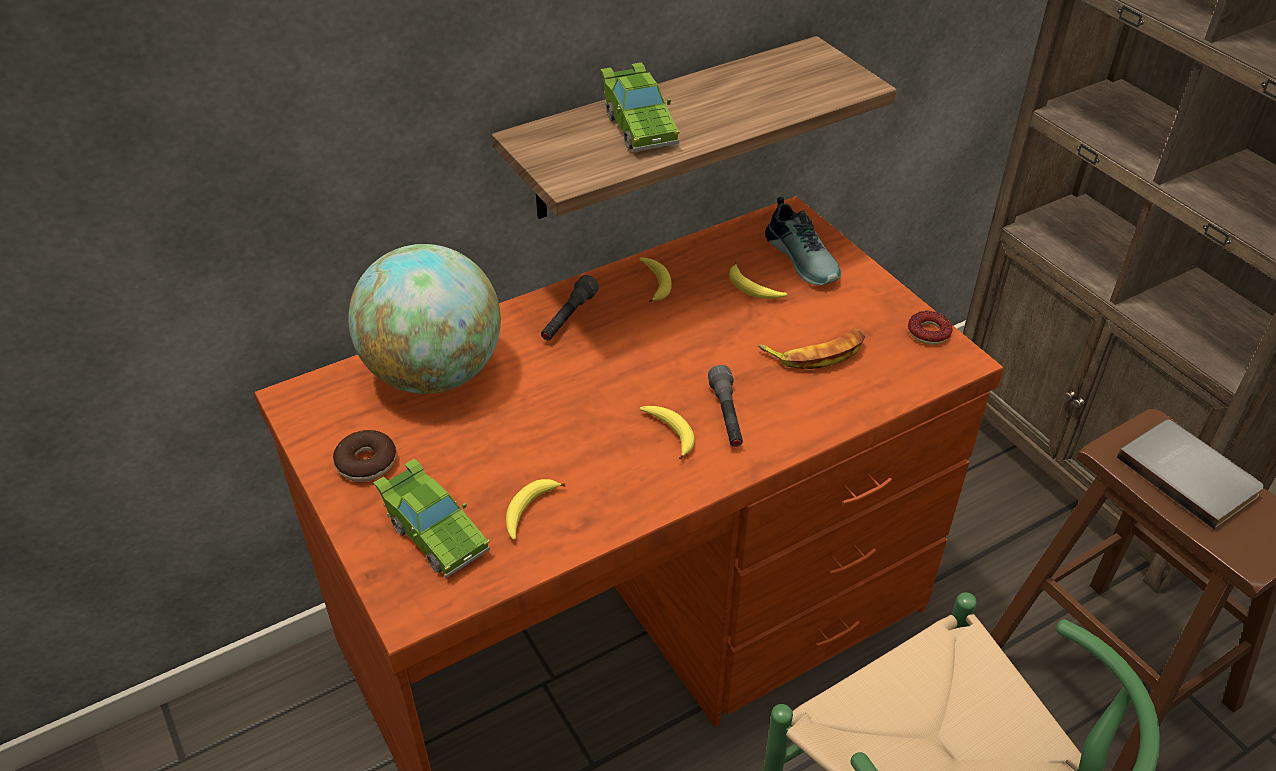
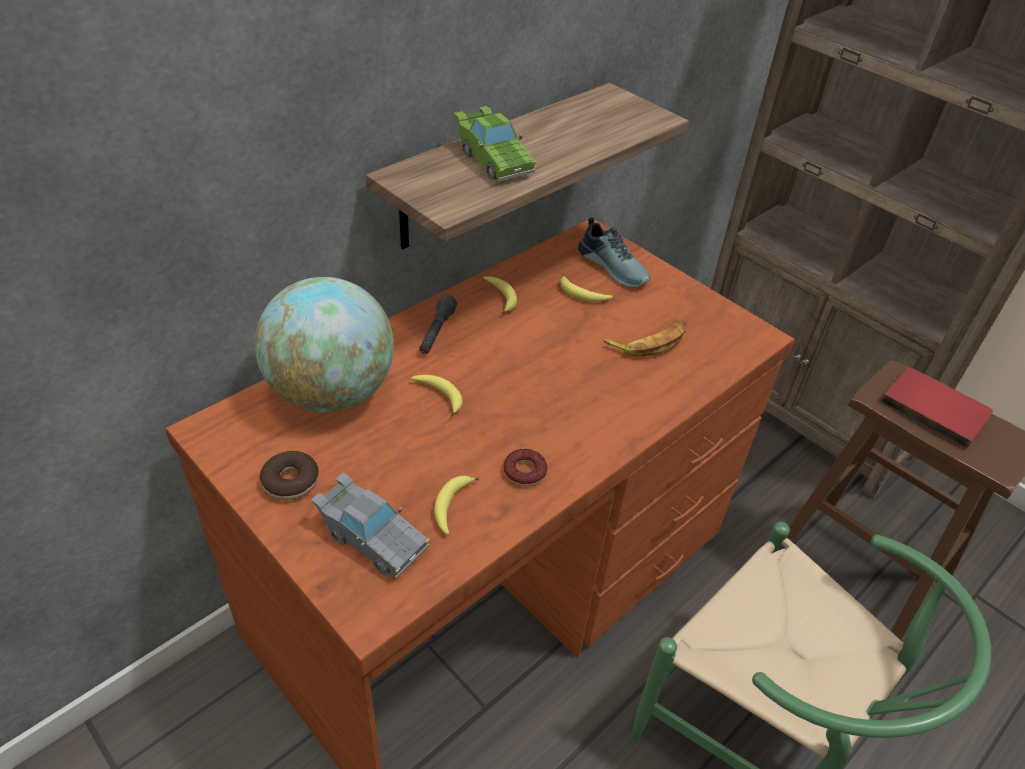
camera: 15 degrees left, 0 degrees up
green toy car [373,458,490,578] -> grey toy car [311,473,430,579]
banana [640,406,695,460] -> banana moved to [411,375,463,416]
grey flashlight [708,365,743,447] -> none
donut [908,311,952,345] -> donut moved to [503,449,547,486]
grey book [1117,419,1264,529] -> red book [881,367,993,448]

